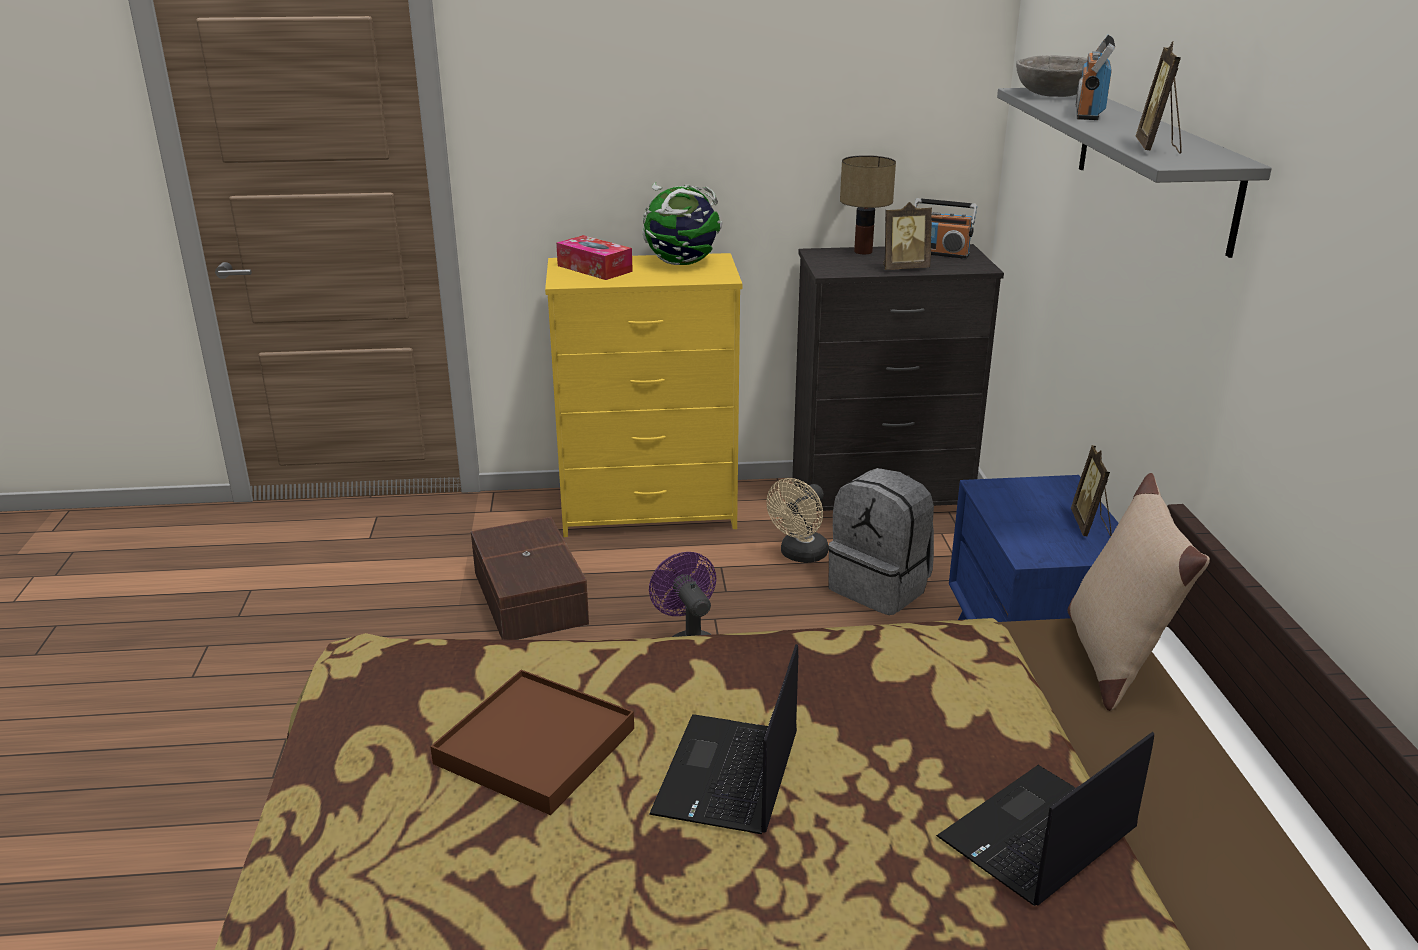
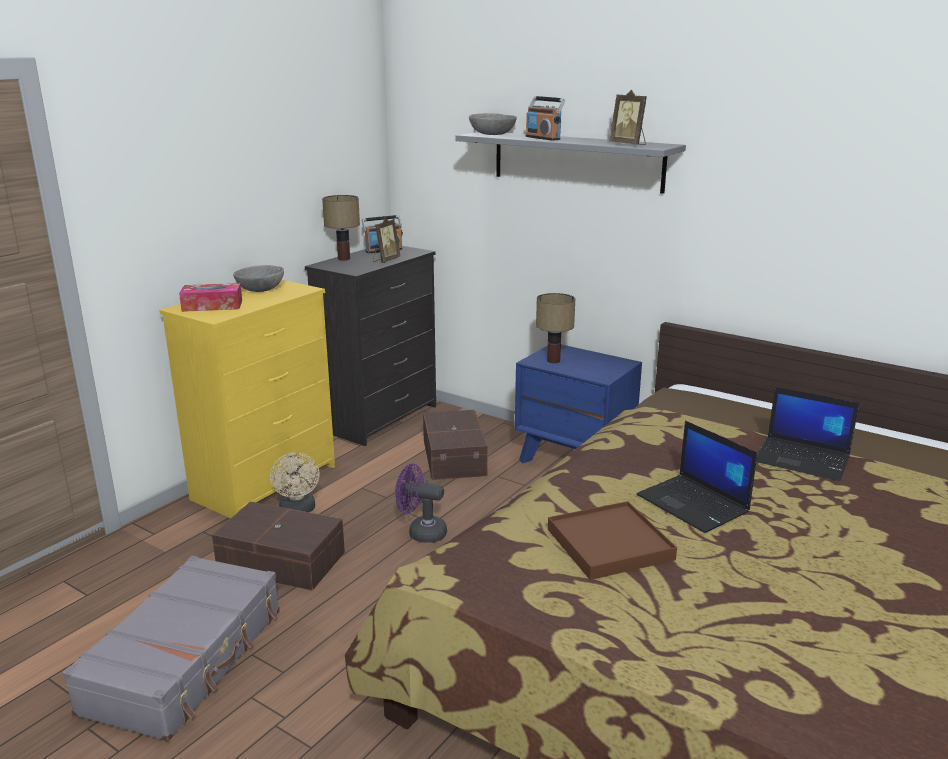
camera: 50 degrees left, 5 degrees down
globe [642,182,722,265] -> grey bowl [233,265,284,292]
beige fan [766,478,828,563] -> beige fan moved to [270,453,320,513]
grey backpack [828,468,934,615] -> brown storage box [423,410,488,480]
laptop [936,732,1154,906] -> laptop turned 60 degrees counterclockwise [756,387,859,481]
beige pillow [1068,473,1210,711] -> none
picture frame [1071,445,1112,536] -> none
none -> grey suitcase [63,555,280,742]
none -> table lamp [536,293,575,363]

